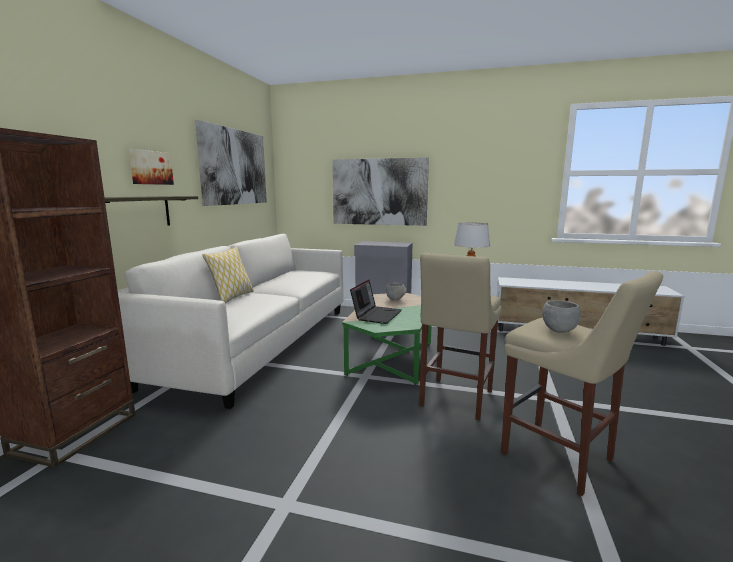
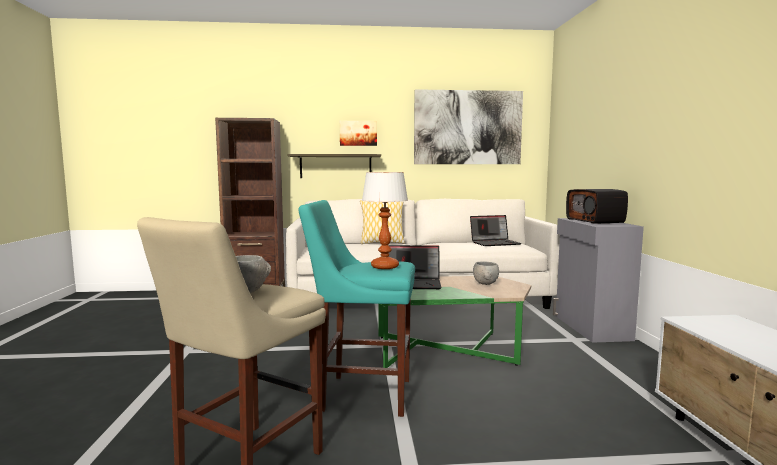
camera: 70 degrees right, 5 degrees down
picture [332,158,429,226] -> none
beige stool [419,253,502,421] -> turquoise stool [298,200,415,417]
none -> laptop [470,215,521,246]
none -> radio [566,189,628,224]

